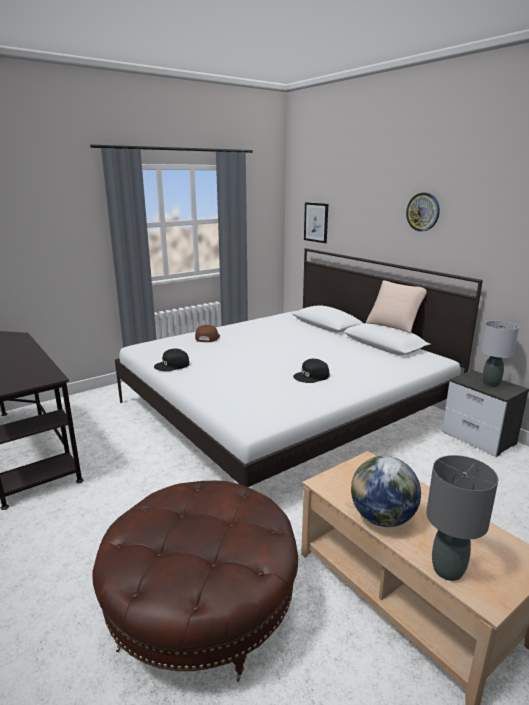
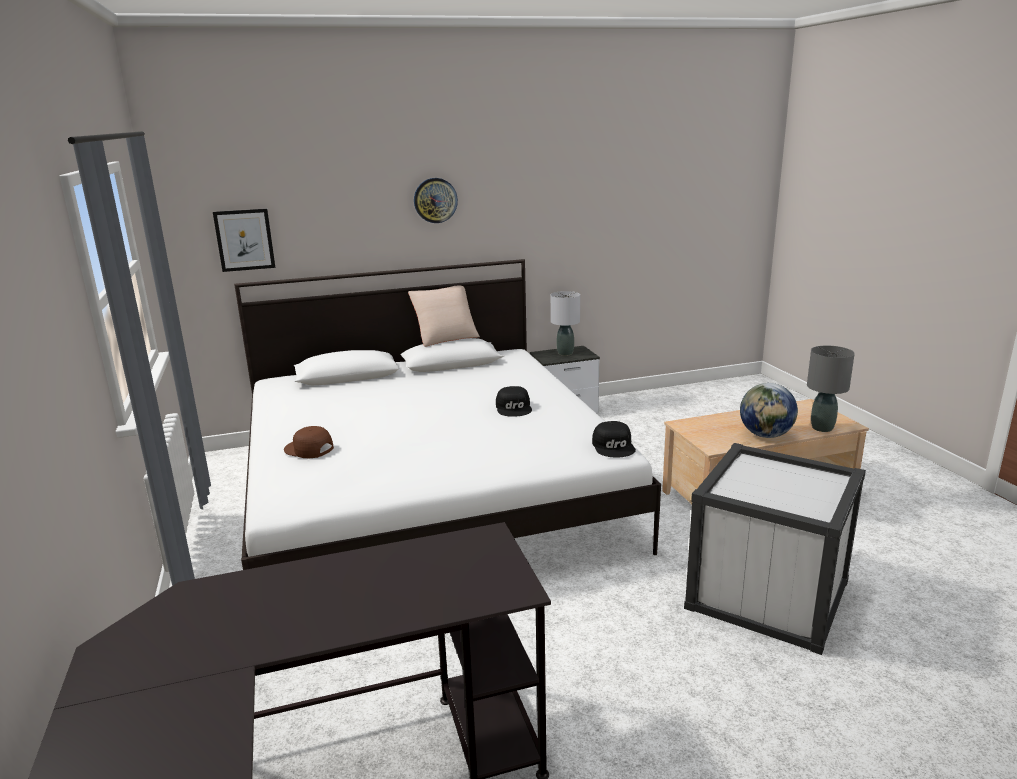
camera: 70 degrees left, 0 degrees up
brown ottoman [92,480,298,682] -> white storage box [684,443,866,655]
black cap [154,349,189,371] -> black cap moved to [592,421,636,457]

